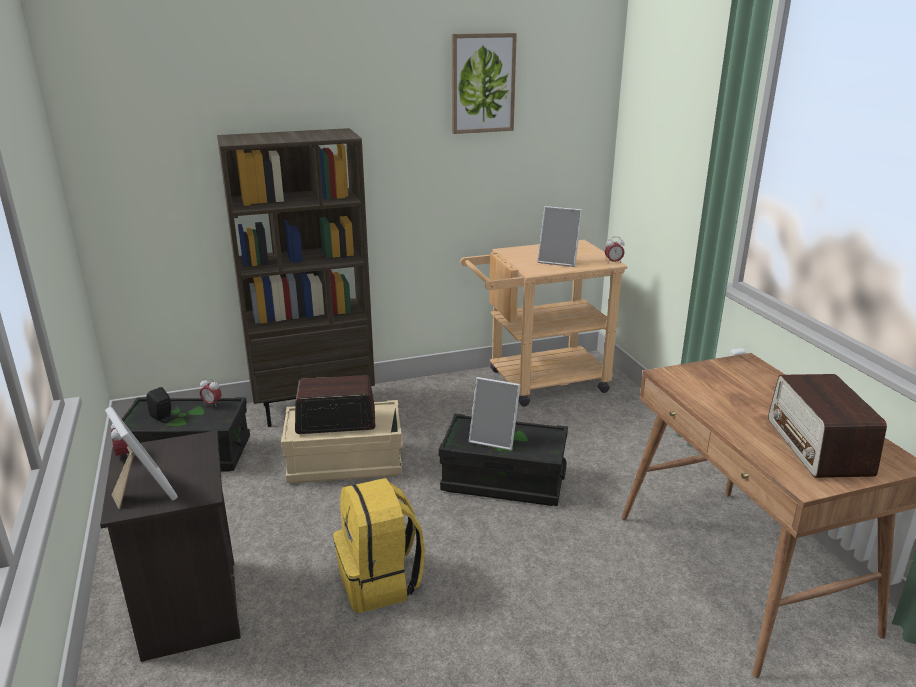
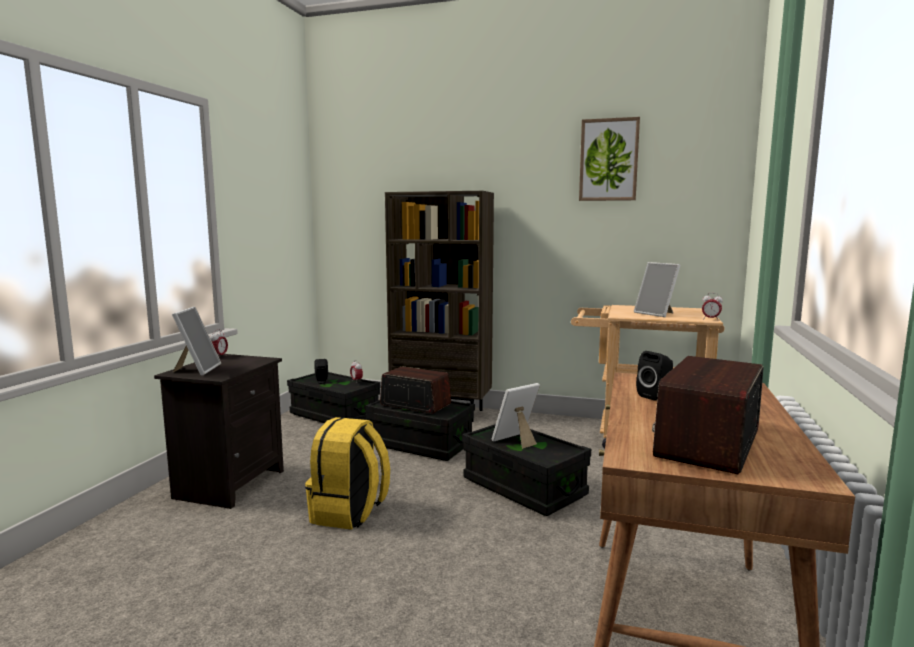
camera: 35 degrees right, 15 degrees down
beige storage box [281,400,404,483] -> black storage box [366,400,475,461]
picture frame [469,377,521,451] -> picture frame turned 90 degrees clockwise [492,383,540,449]
none -> black speaker [636,351,673,401]

